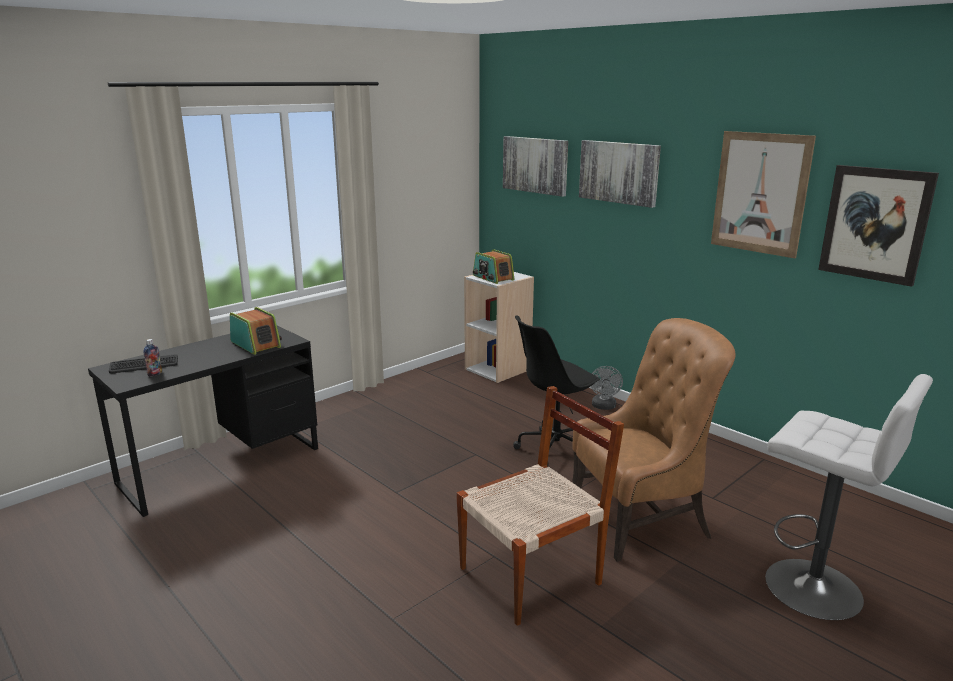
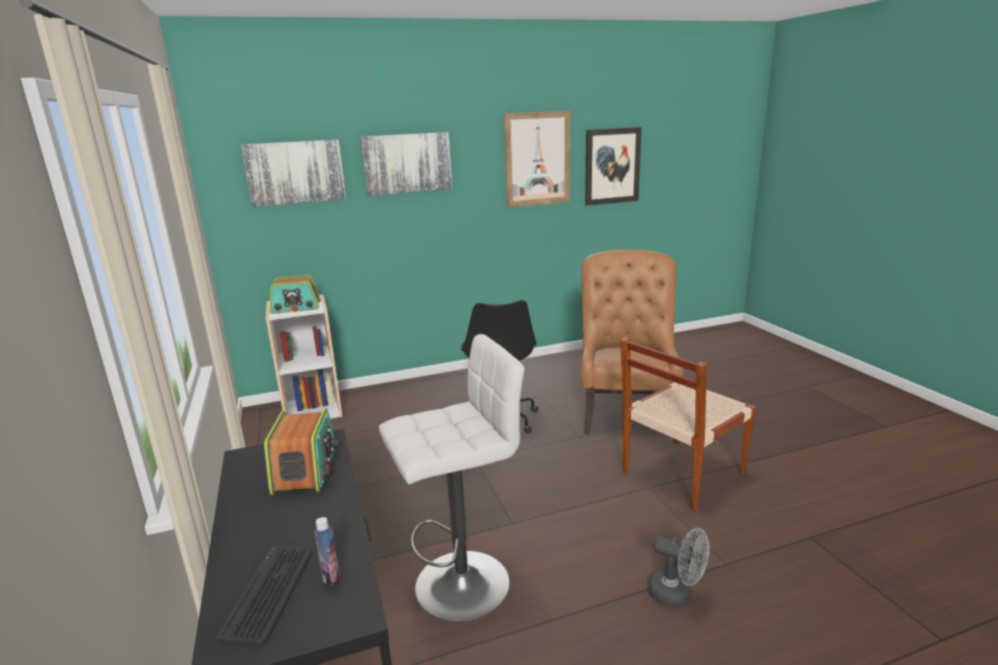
camera: 65 degrees left, 0 degrees up
radio [230,307,282,355] -> radio turned 105 degrees clockwise [264,408,340,495]
chair [457,386,624,626] -> chair turned 120 degrees counterclockwise [620,337,756,511]
grey fan [591,366,623,410] -> grey fan moved to [648,528,710,607]
white stool [765,374,933,620] -> white stool moved to [379,334,525,621]

